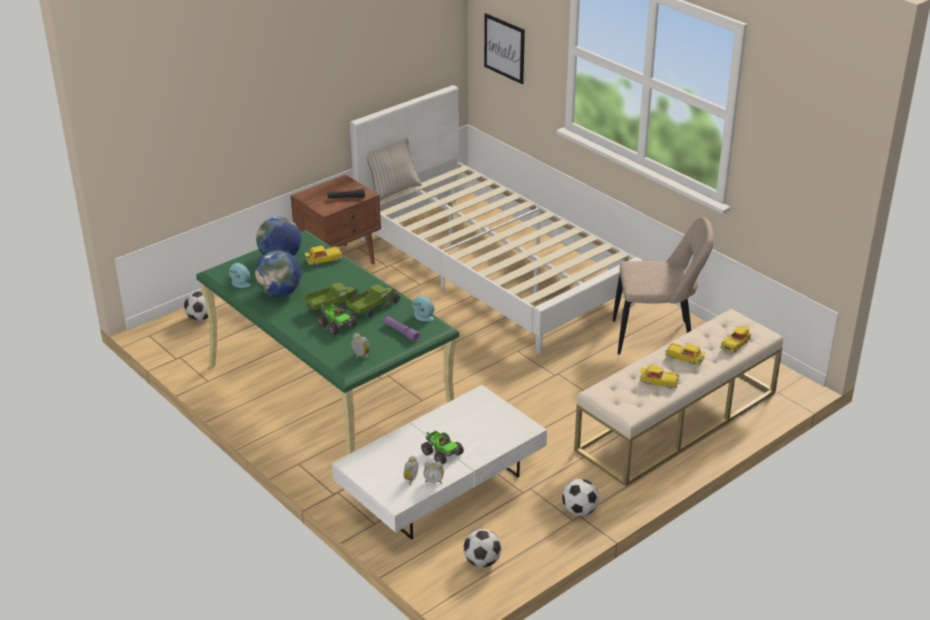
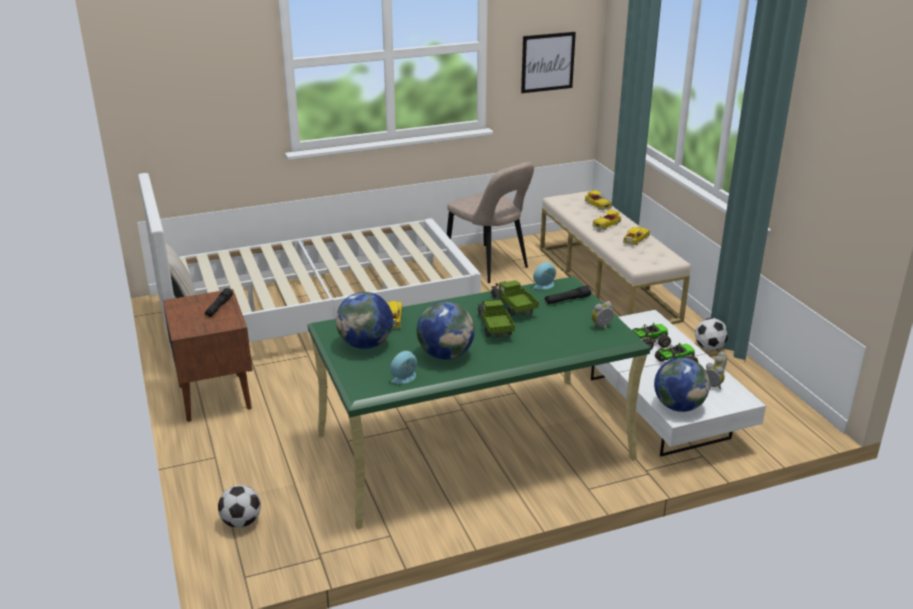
camera: 70 degrees left, 5 degrees down
toy truck [317,304,357,336] -> toy truck moved to [632,323,671,350]
purple flashlight [383,316,420,342] -> black flashlight [545,285,591,304]
football [463,529,501,568] -> none
picture [484,13,525,84] -> picture moved to [521,32,576,93]
beige chair [613,217,714,355] -> beige chair turned 120 degrees clockwise [447,162,534,283]
none -> globe [654,357,710,412]

